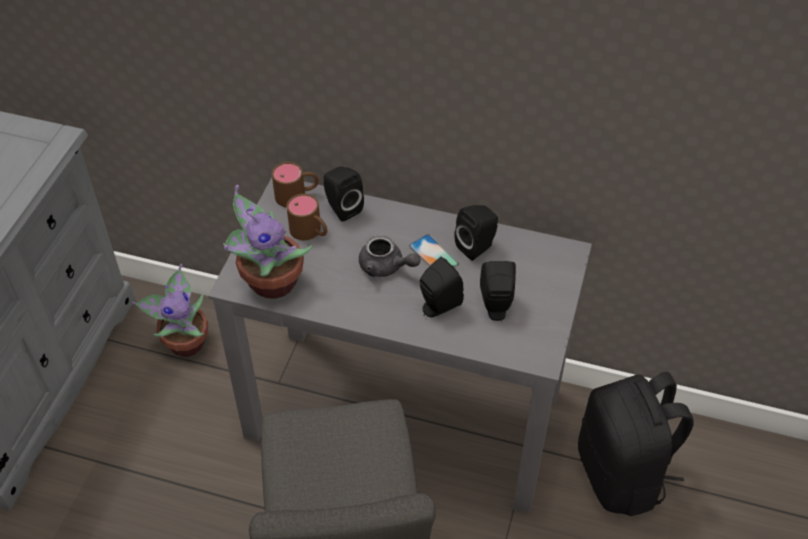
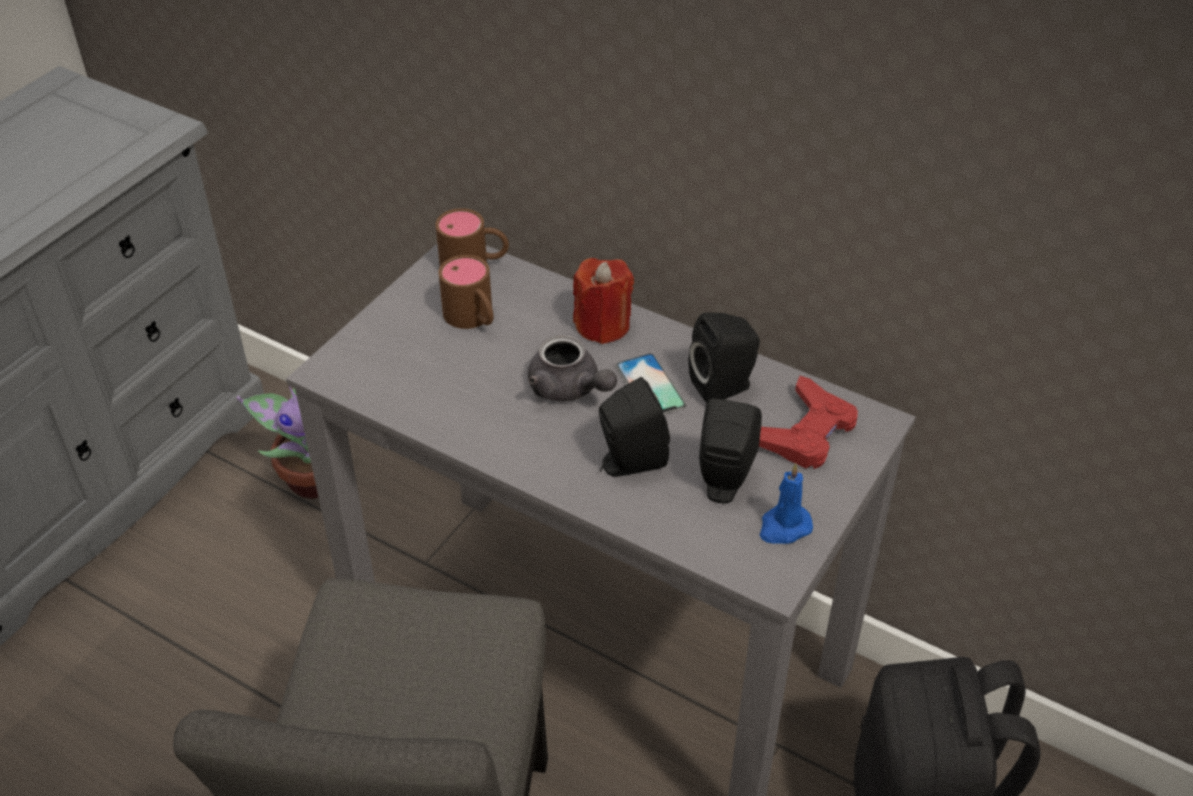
camera: 15 degrees right, 5 degrees down
potted plant [223,185,313,299] -> none
black speaker [324,167,364,222] -> none
none -> red candle [573,258,634,344]
none -> red game controller [759,376,858,469]
none -> blue candle [760,463,813,544]

